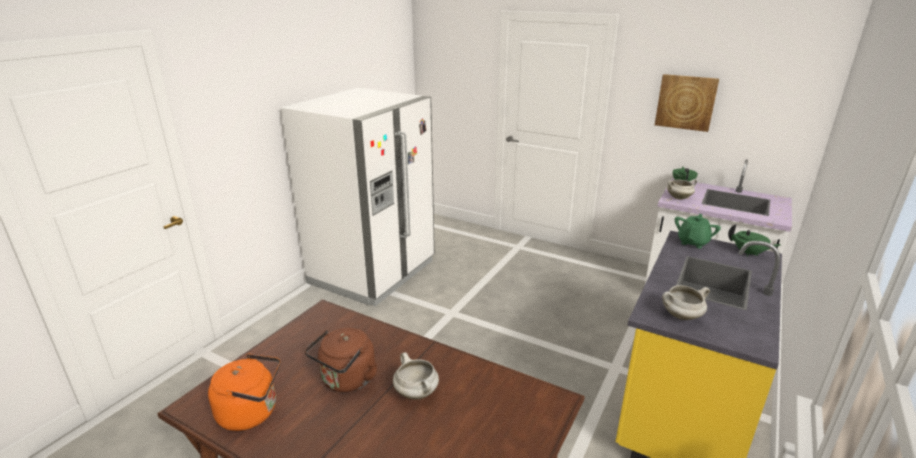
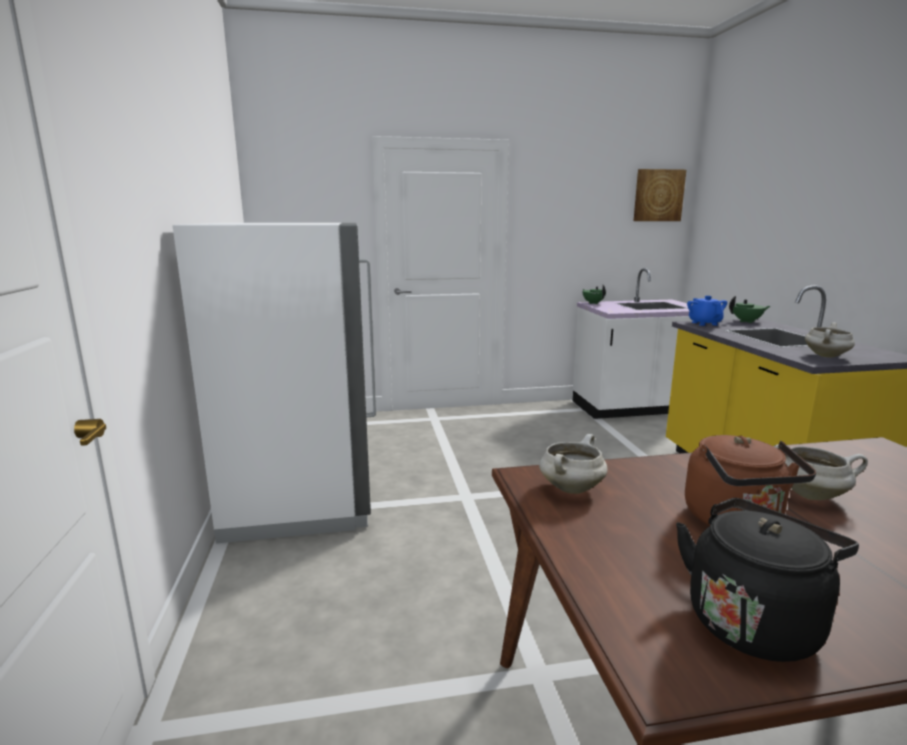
camera: 40 degrees left, 10 degrees down
orange kettle [208,354,281,431] -> black kettle [676,498,859,662]
picture [655,74,719,132] -> picture moved to [634,169,686,221]
white cooking pot [667,179,697,200] -> white cooking pot moved to [539,434,608,494]
green teapot [675,214,721,249] -> blue teapot [687,296,727,326]

